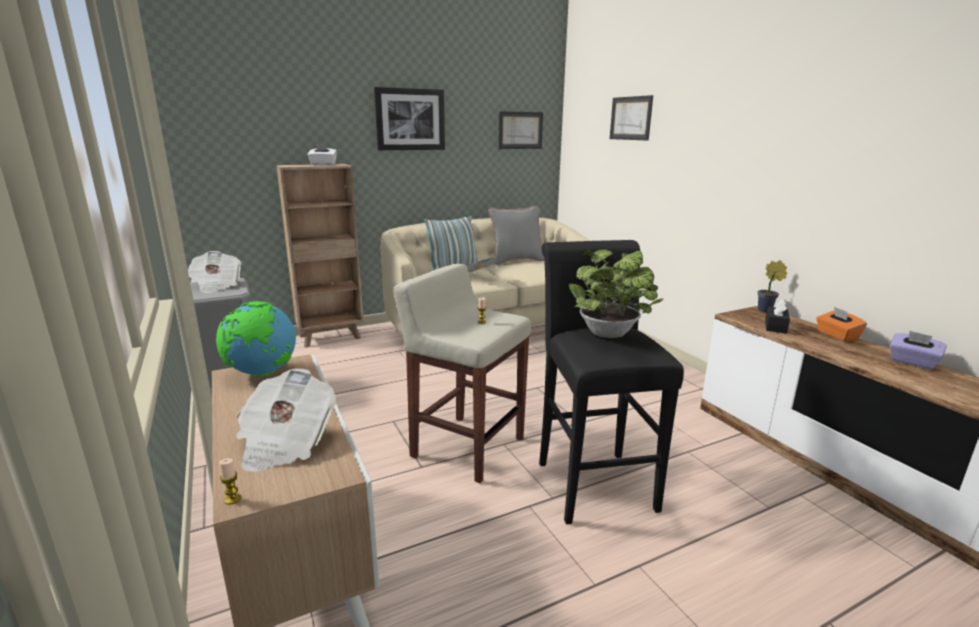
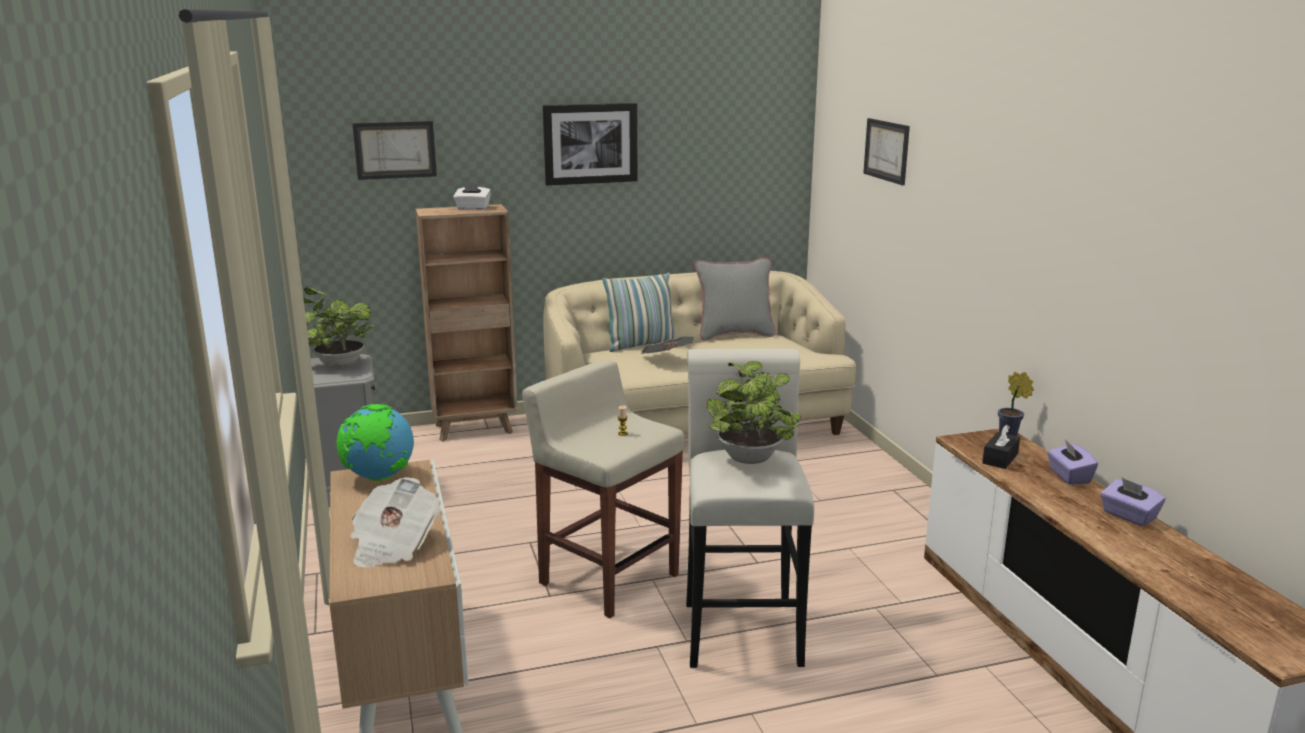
camera: 10 degrees right, 0 degrees up
newspaper [188,251,241,293] -> potted plant [303,287,375,369]
candle [219,458,241,505] -> none
picture [498,111,543,149] -> picture moved to [352,121,437,180]
black stool [539,240,684,524] -> white stool [686,349,814,668]
orange tissue box [816,307,867,342] -> purple tissue box [1047,439,1098,485]

